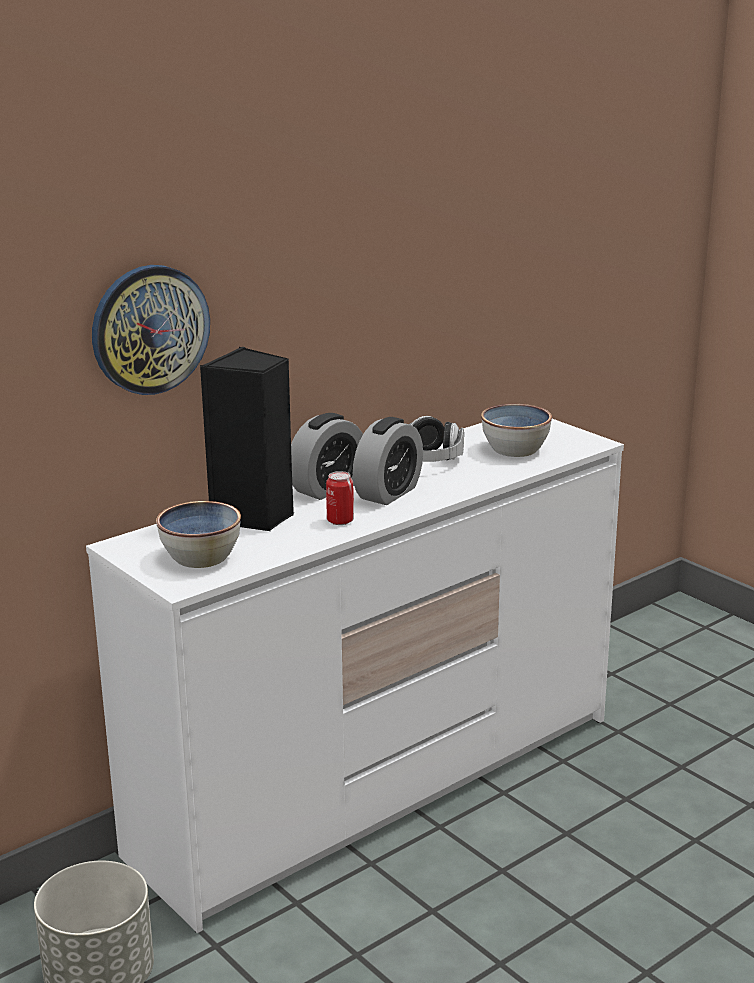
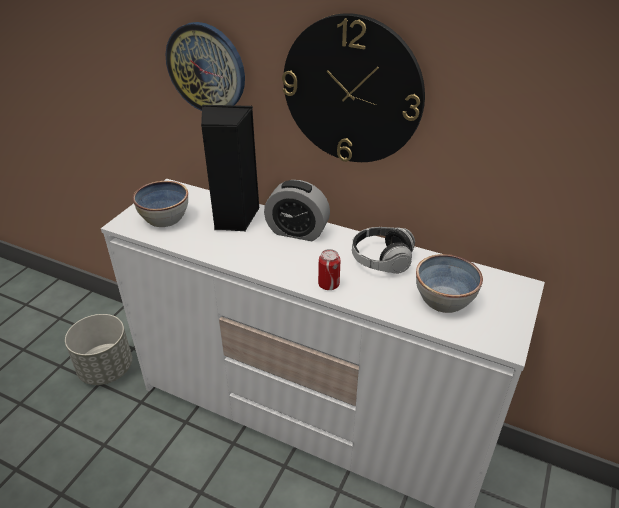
camera: 65 degrees right, 15 degrees up
can [326,471,354,525] -> can moved to [318,249,340,290]
alarm clock [353,417,423,505] -> none
none -> wall clock [282,13,425,162]

